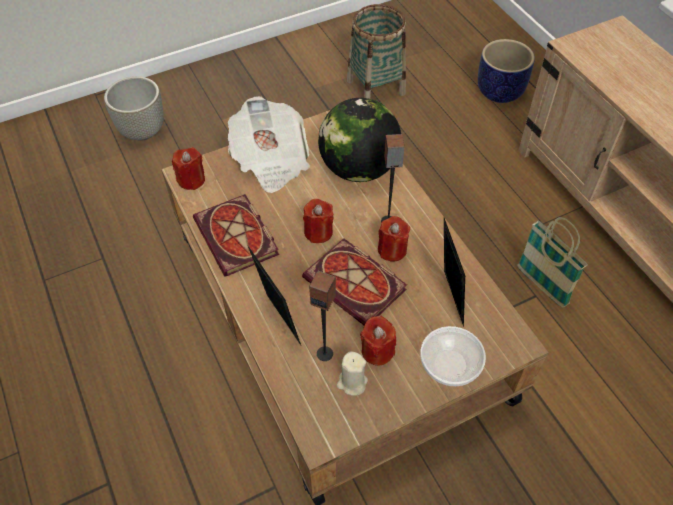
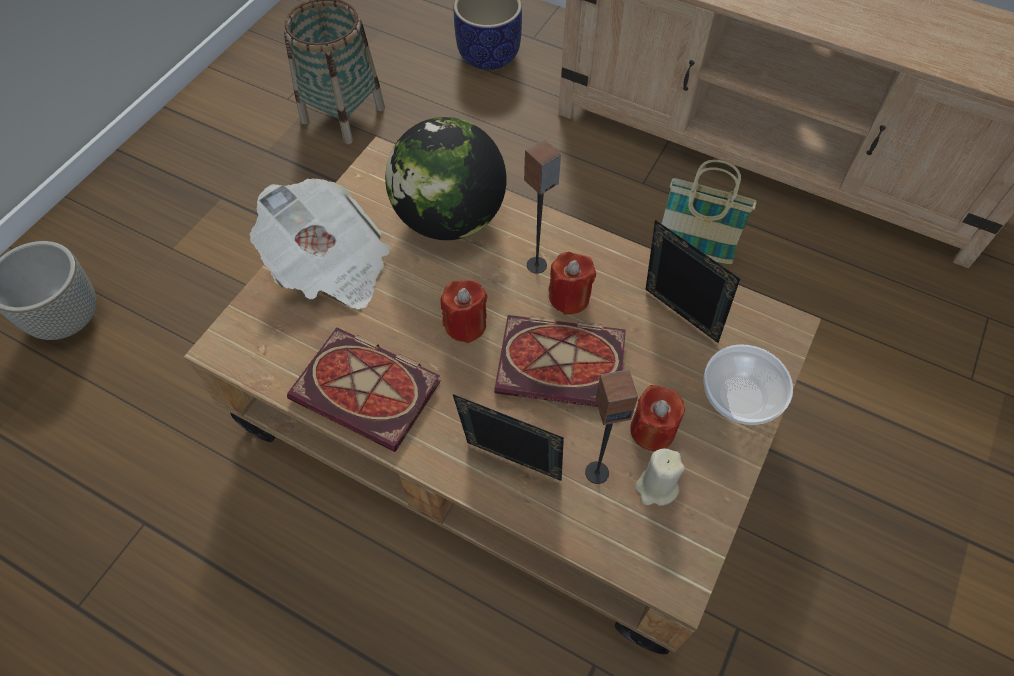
camera: 35 degrees left, 5 degrees up
red candle [172,147,205,190] -> none

